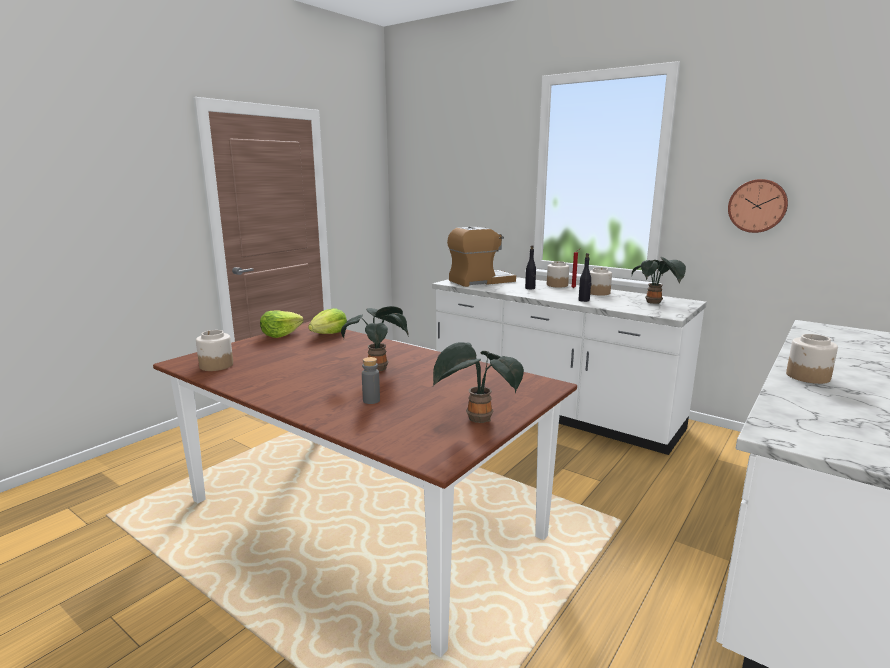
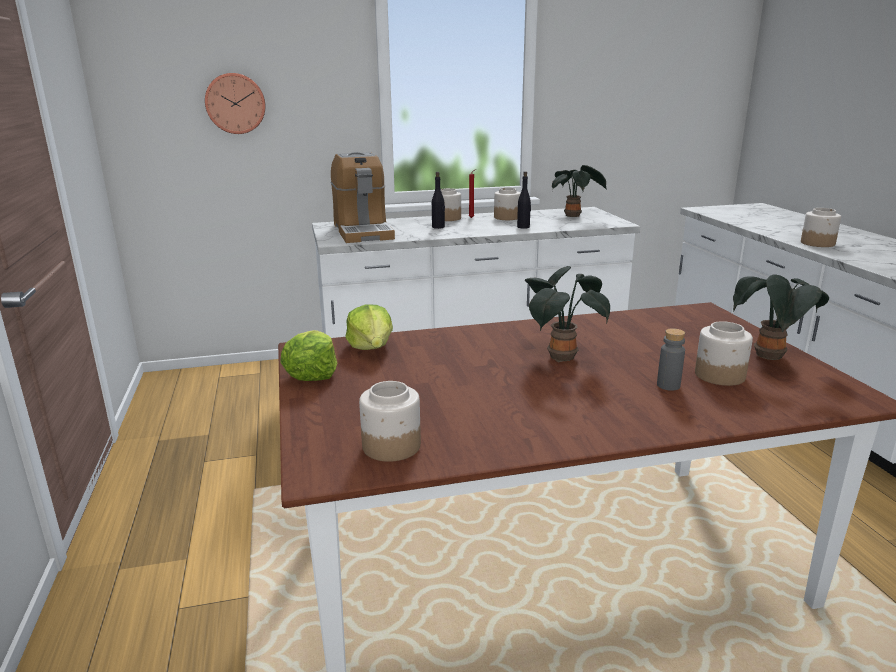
camera: 50 degrees left, 5 degrees up
coffee machine [447,227,516,287] -> coffee machine turned 150 degrees clockwise [331,152,395,243]
wall clock [728,179,788,233] -> wall clock moved to [205,73,265,134]
none -> jar [695,321,753,386]

